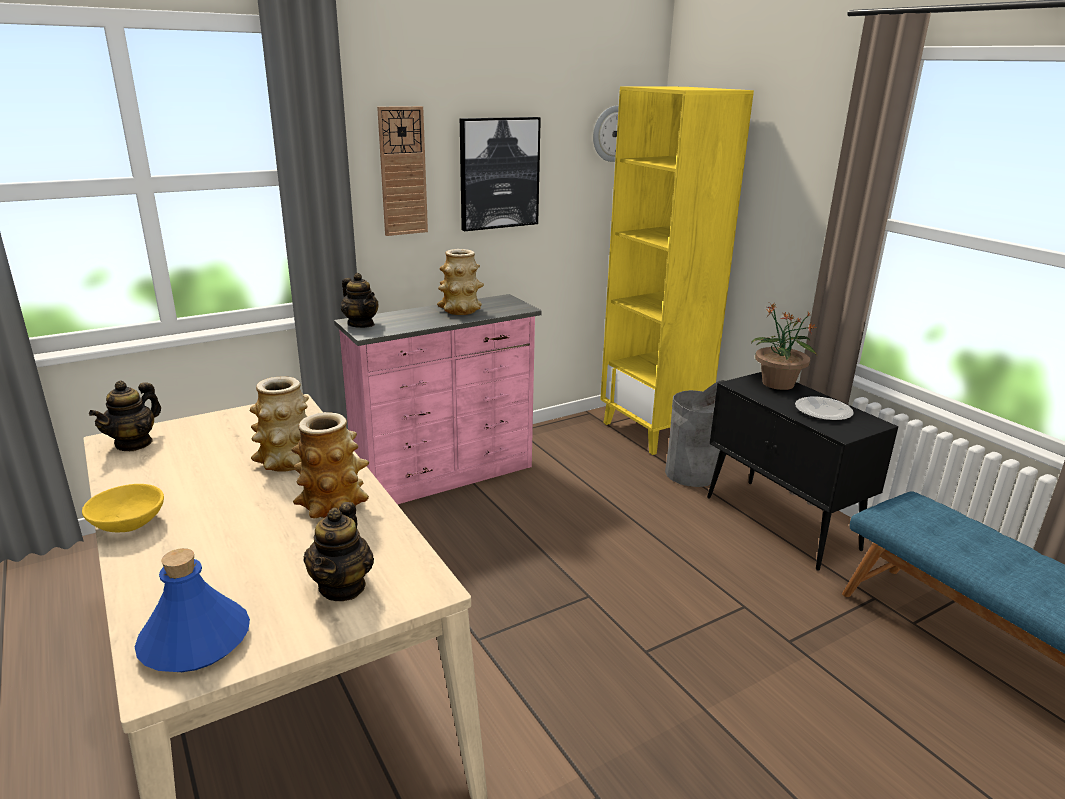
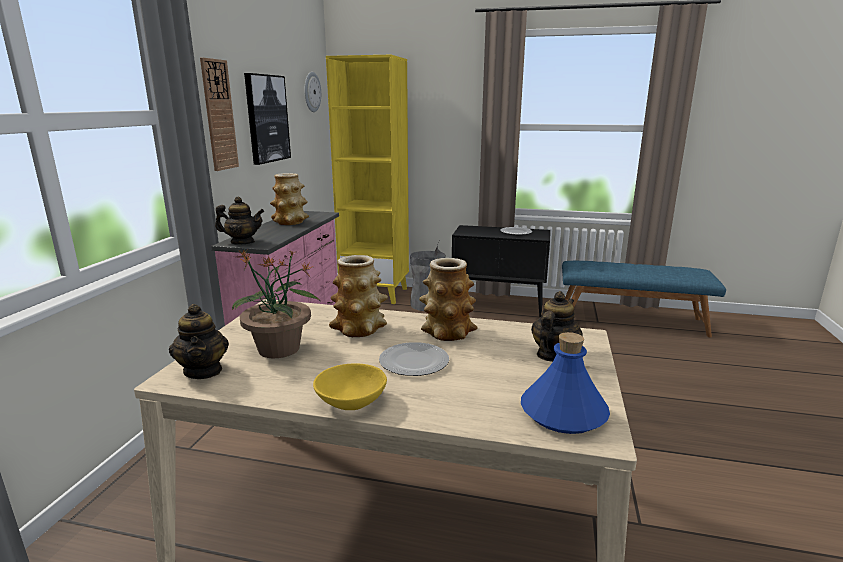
camera: 45 degrees left, 5 degrees down
teapot [303,502,374,601] -> teapot turned 105 degrees counterclockwise [531,291,583,362]
potted plant [751,303,817,390] -> potted plant moved to [232,249,319,358]
none -> plate [379,342,449,376]

